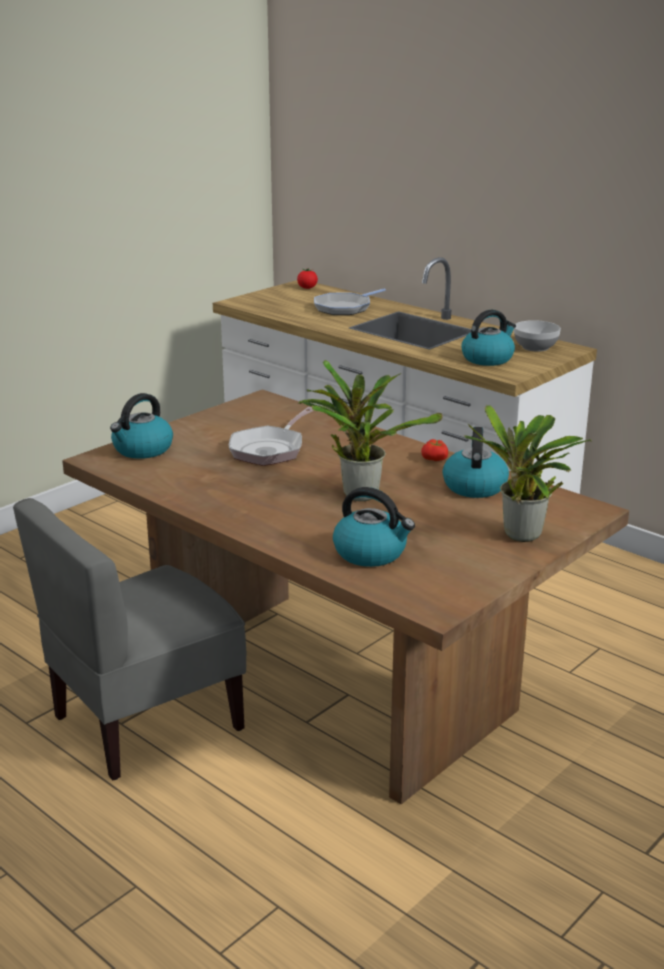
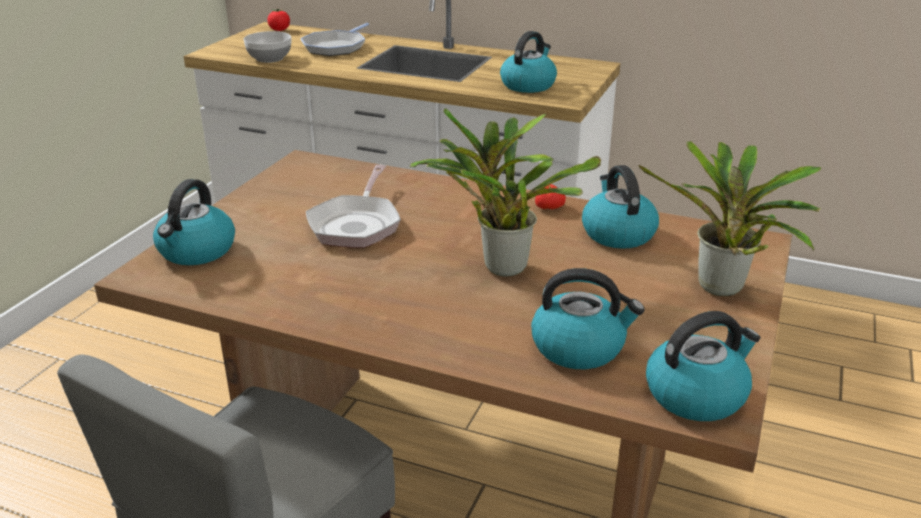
camera: 20 degrees left, 5 degrees up
bowl [514,320,561,352] -> bowl moved to [244,31,291,63]
none -> kettle [646,311,760,421]

